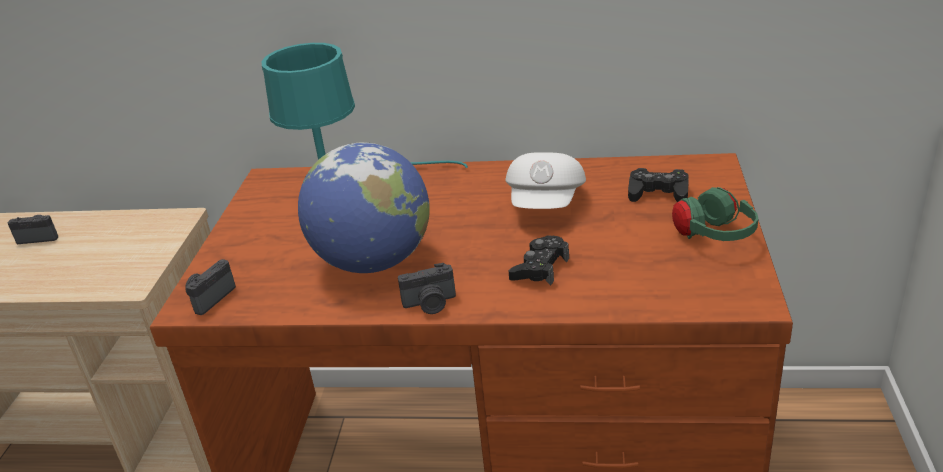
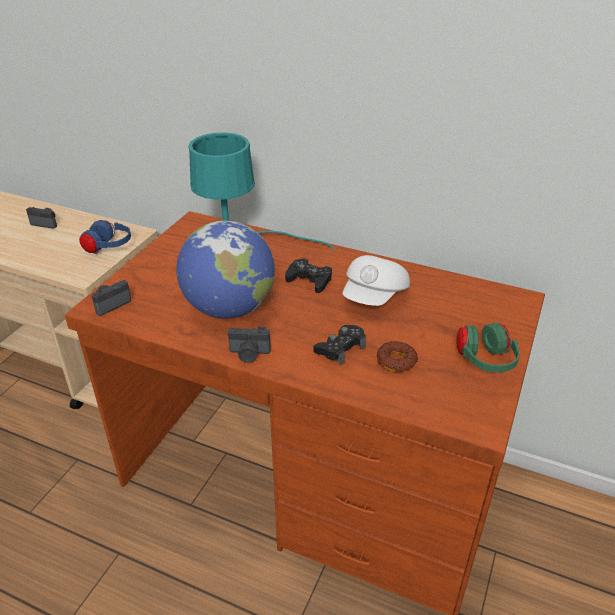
camera: 15 degrees right, 5 degrees up
black game controller [628,168,689,202] -> black game controller moved to [285,258,332,293]
none -> blue headphones [79,220,131,254]
none -> donut [377,341,418,372]

